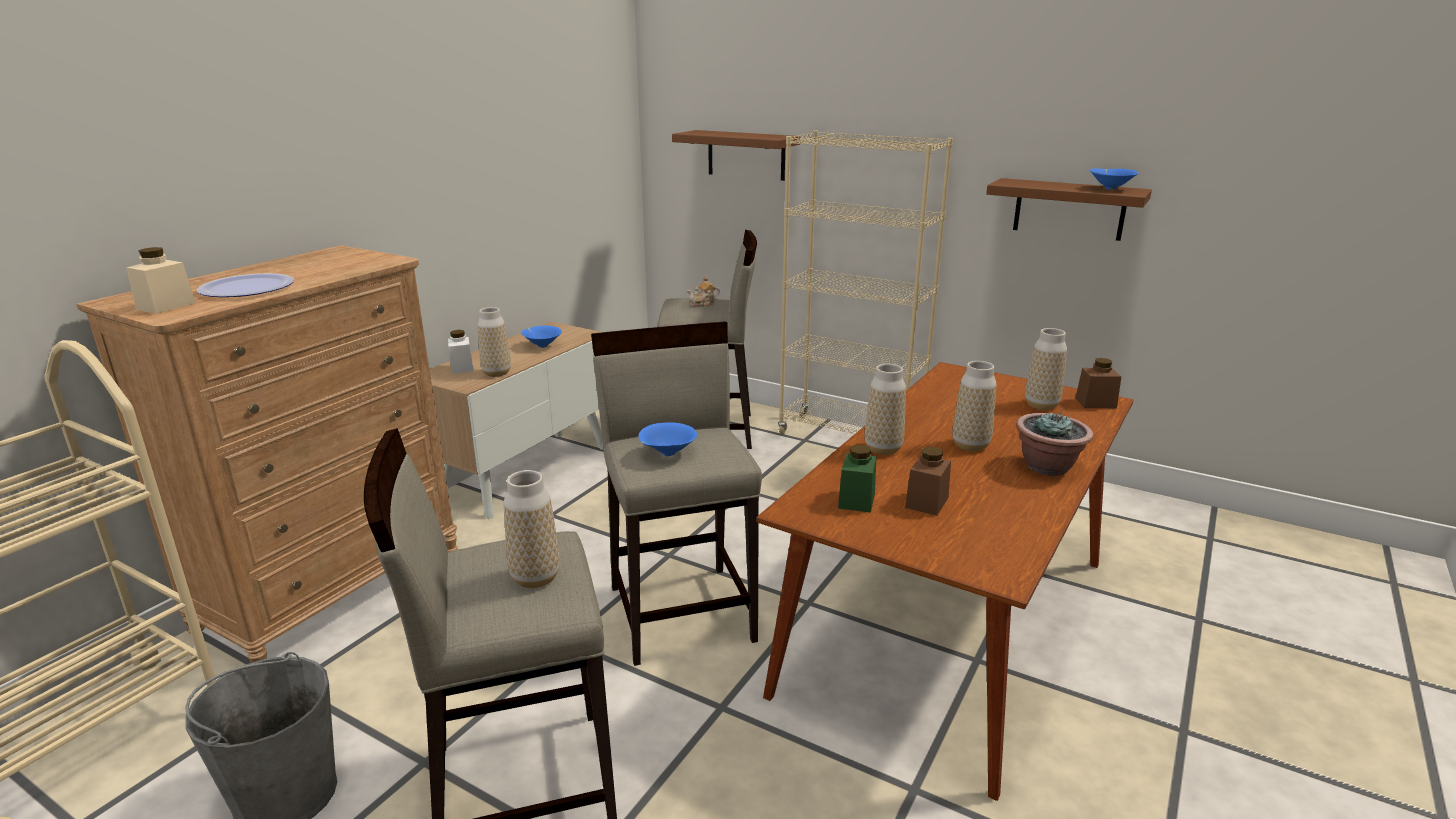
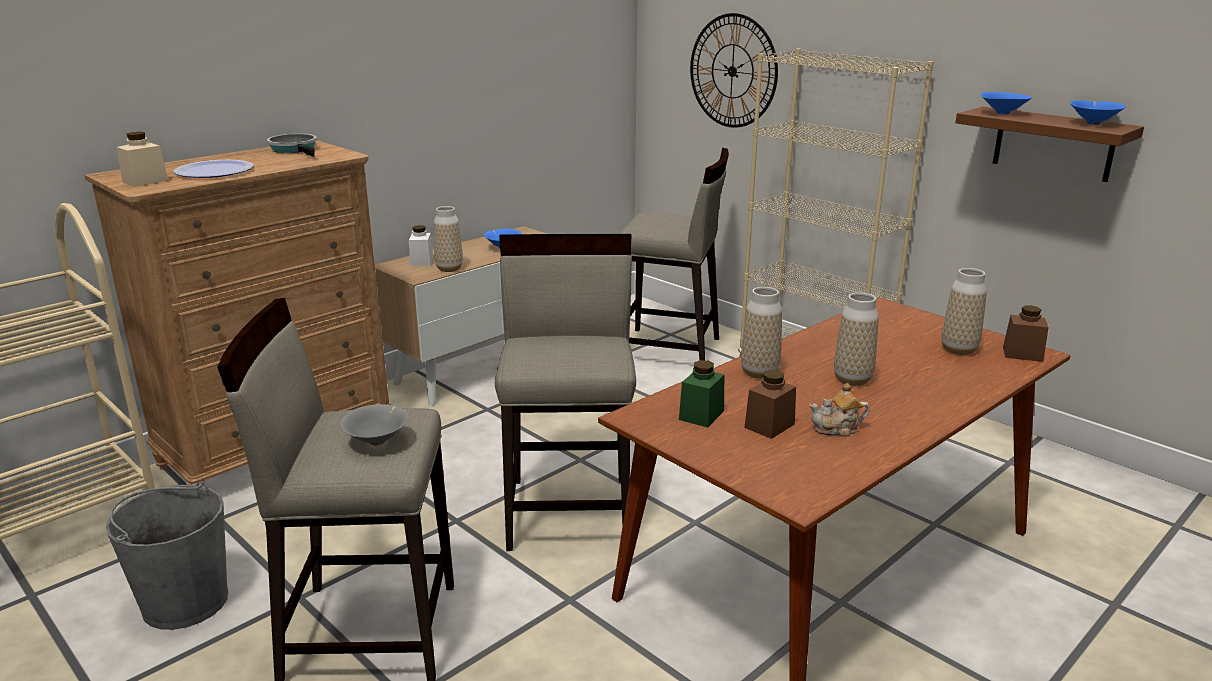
camera: 15 degrees right, 0 degrees up
vase [504,470,560,588] -> grey bowl [341,404,409,446]
blue bowl [639,422,697,456] -> blue bowl moved to [980,92,1032,115]
brown shelf [672,130,800,181] -> wall clock [690,13,778,128]
teapot [686,276,720,307] -> teapot moved to [809,383,870,437]
potted plant [1016,412,1093,476] -> none
none -> frying pan [267,134,317,157]

